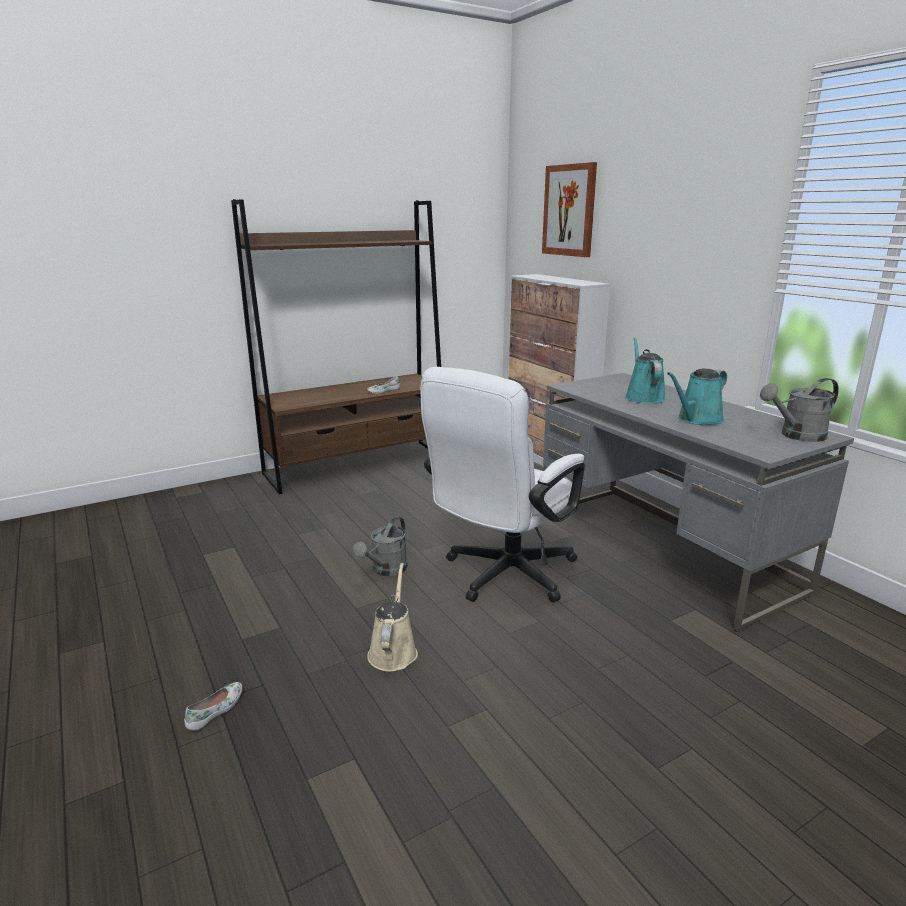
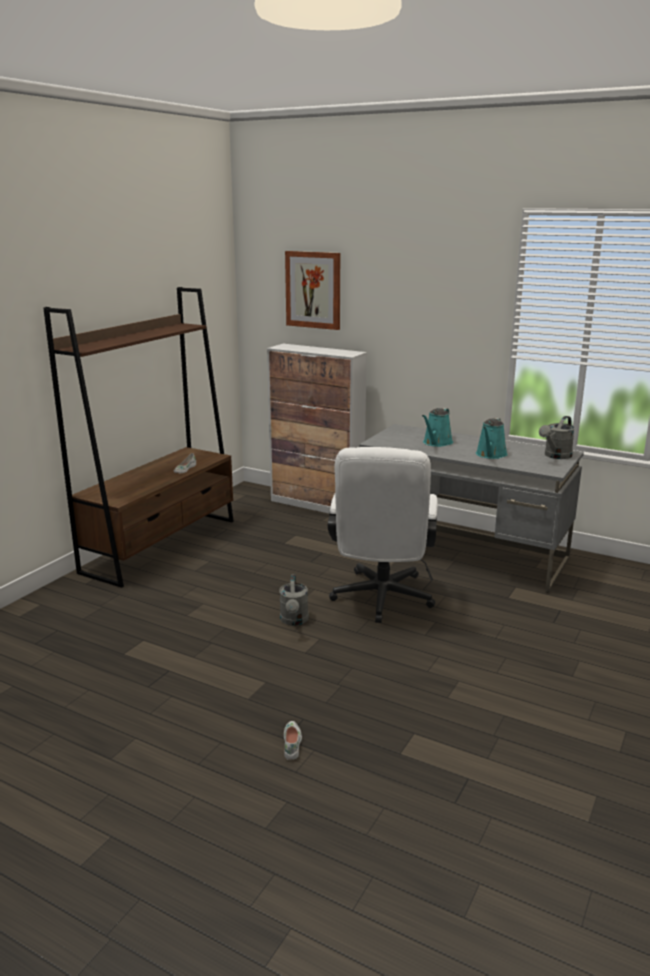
camera: 30 degrees left, 0 degrees up
beige watering can [367,563,418,672] -> none
turquoise watering can [625,337,665,404] -> turquoise watering can turned 120 degrees counterclockwise [422,408,453,447]

